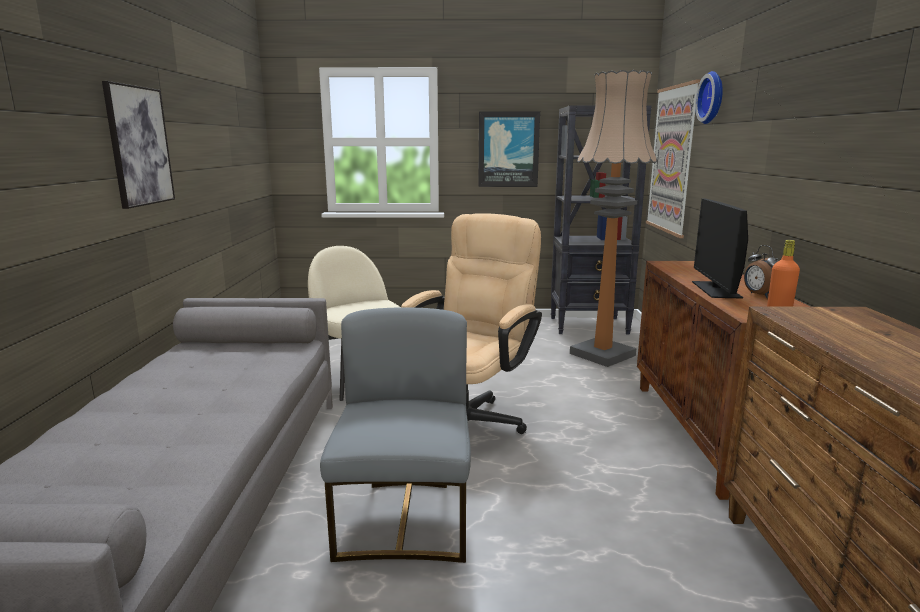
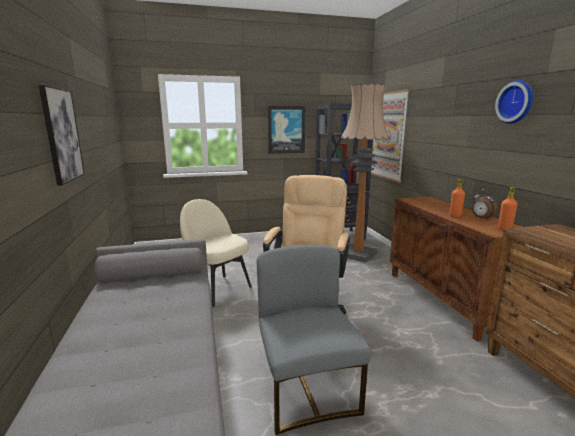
camera: 15 degrees left, 0 degrees up
monitor [692,199,748,299] -> orange bottle [450,179,465,217]
wall clock [695,71,723,124] -> wall clock moved to [495,80,533,124]

